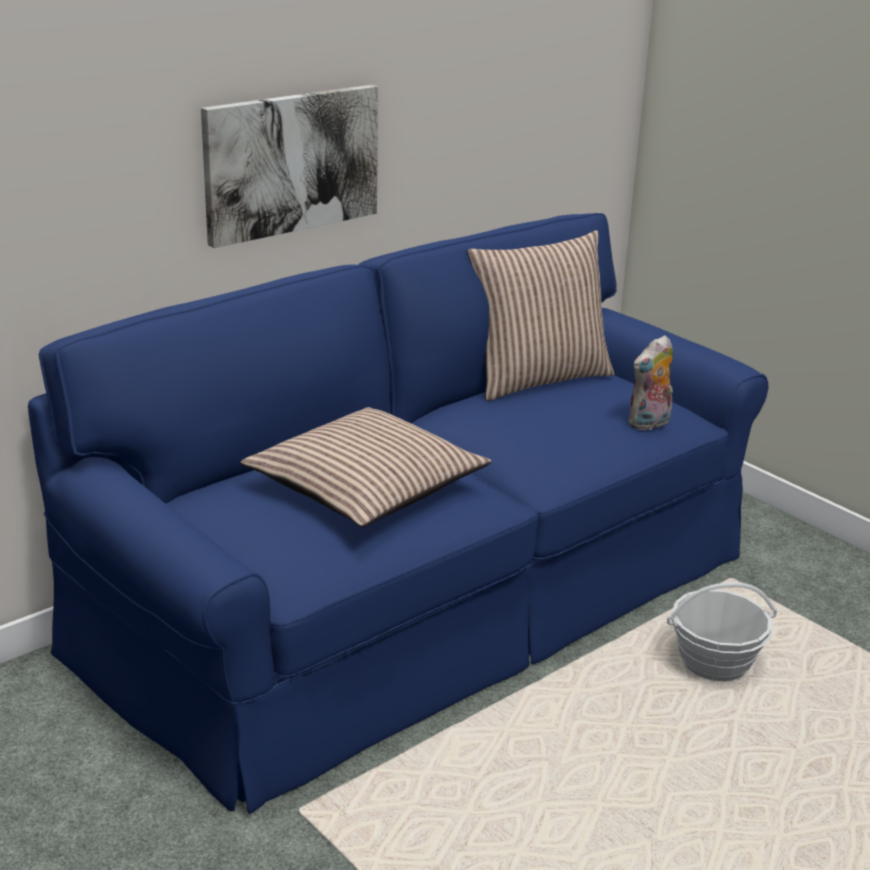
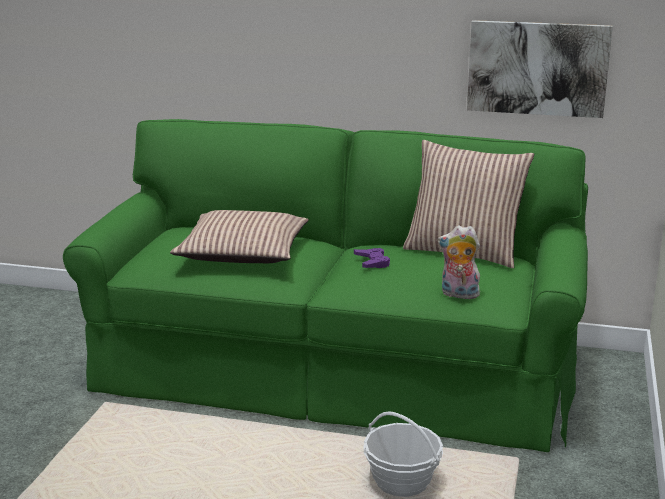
camera: 55 degrees right, 5 degrees down
blue sofa [28,213,768,814] -> green sofa [63,119,588,452]
picture [201,85,378,248] -> picture moved to [467,20,613,118]
none -> purple game controller [354,248,390,268]

